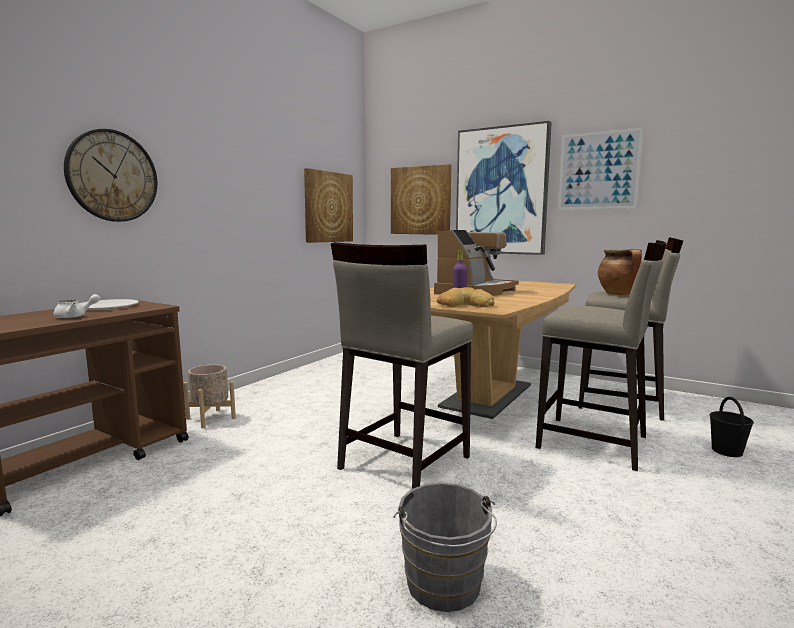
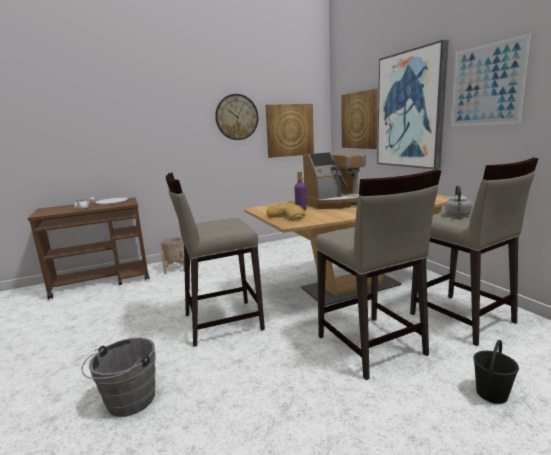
camera: 35 degrees right, 5 degrees up
wall clock [64,129,157,222] -> wall clock moved to [215,94,258,140]
cooking pot [598,249,642,295] -> grey kettle [445,185,472,217]

